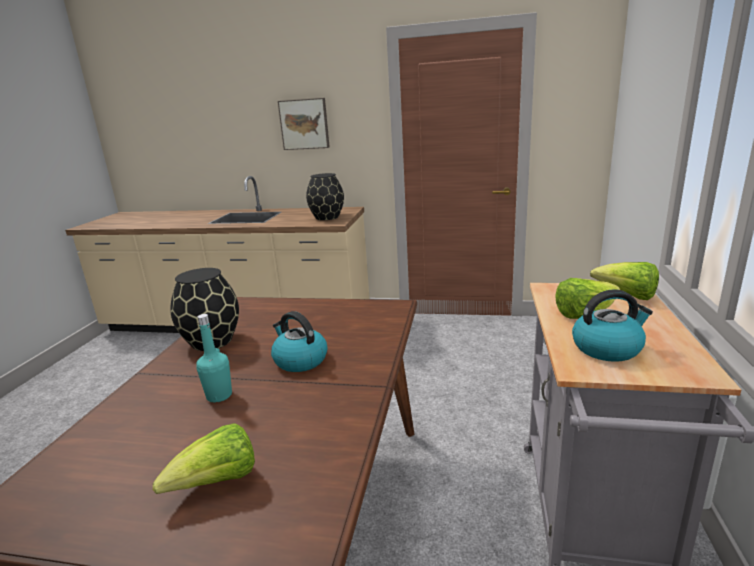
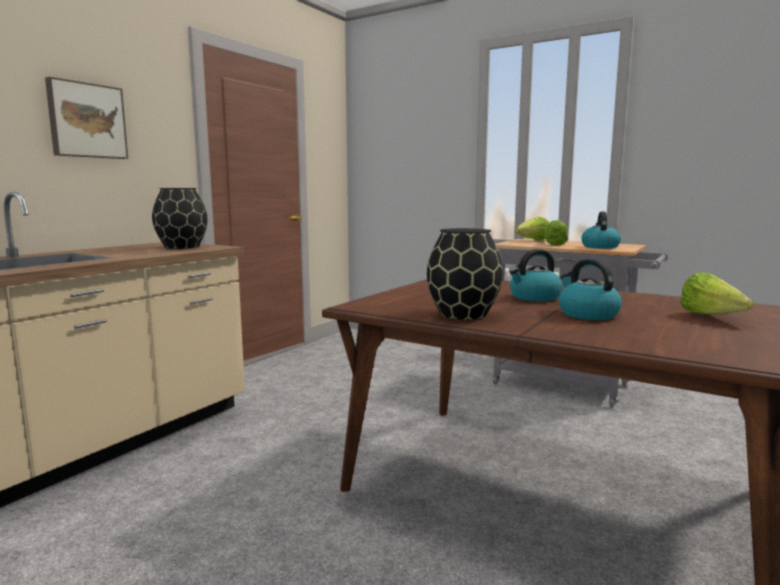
camera: 70 degrees left, 10 degrees down
turquoise bottle [196,314,232,402] -> kettle [559,259,622,320]

